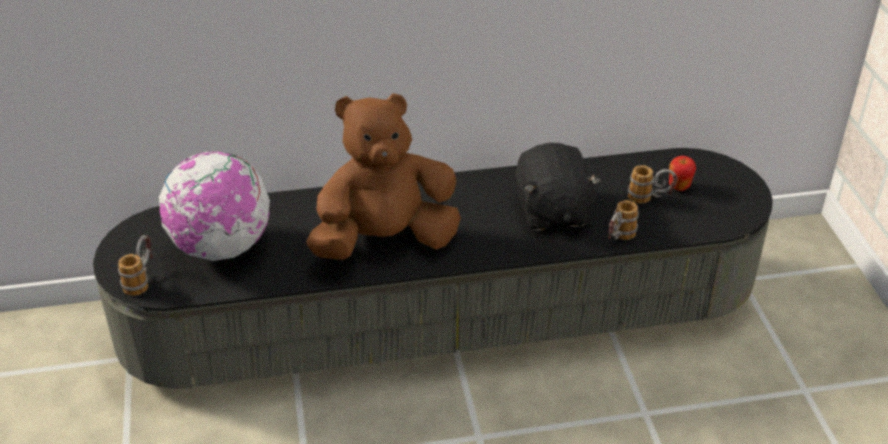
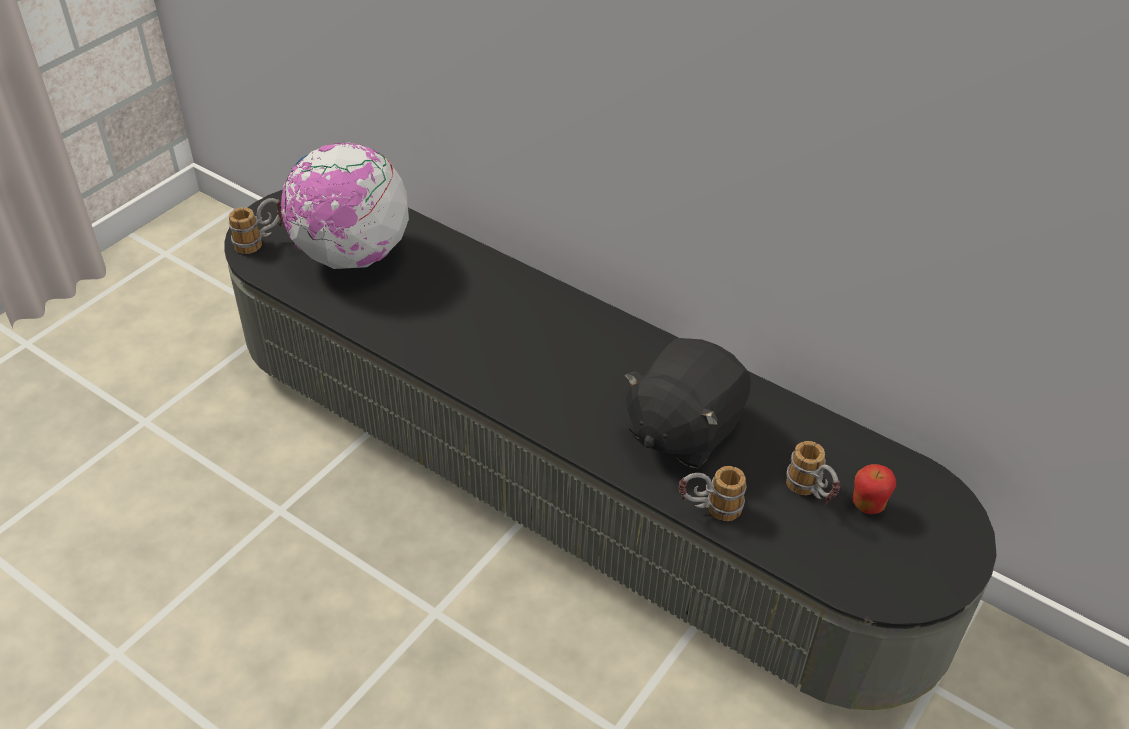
camera: 45 degrees right, 5 degrees up
brown plush toy [306,93,461,260] -> none

